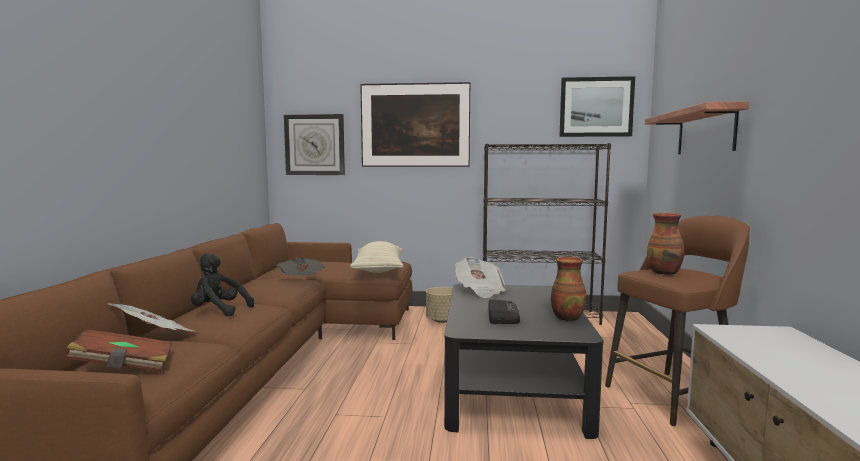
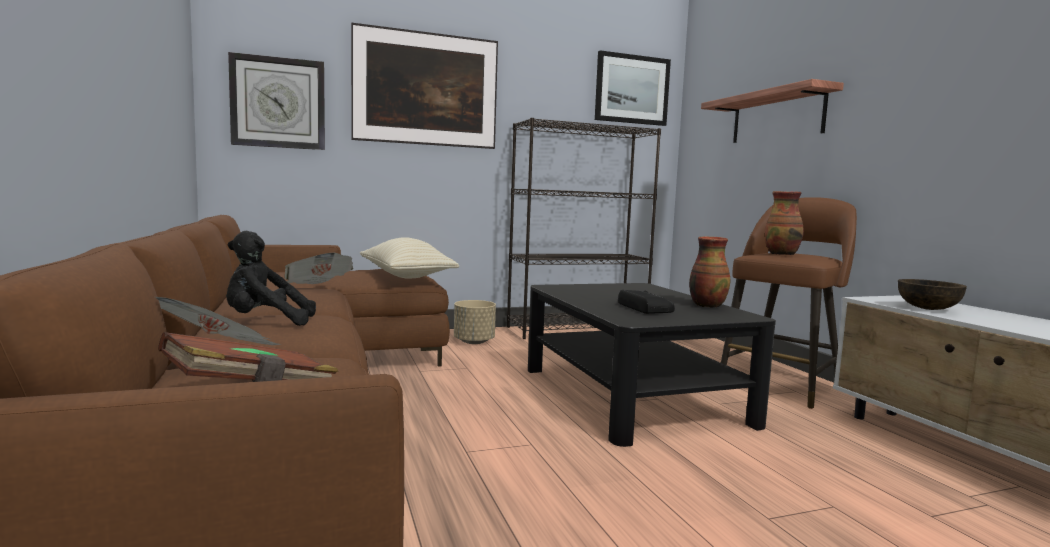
camera: 25 degrees left, 0 degrees up
newspaper [455,257,506,298] -> none
none -> brown bowl [898,279,967,310]

